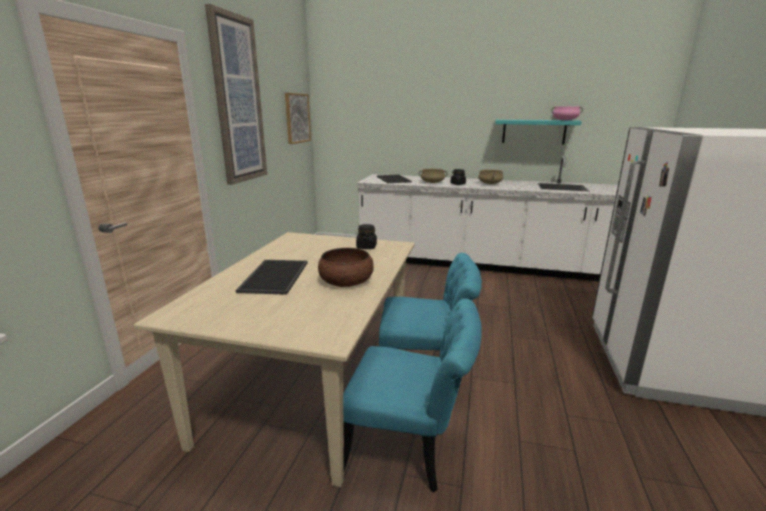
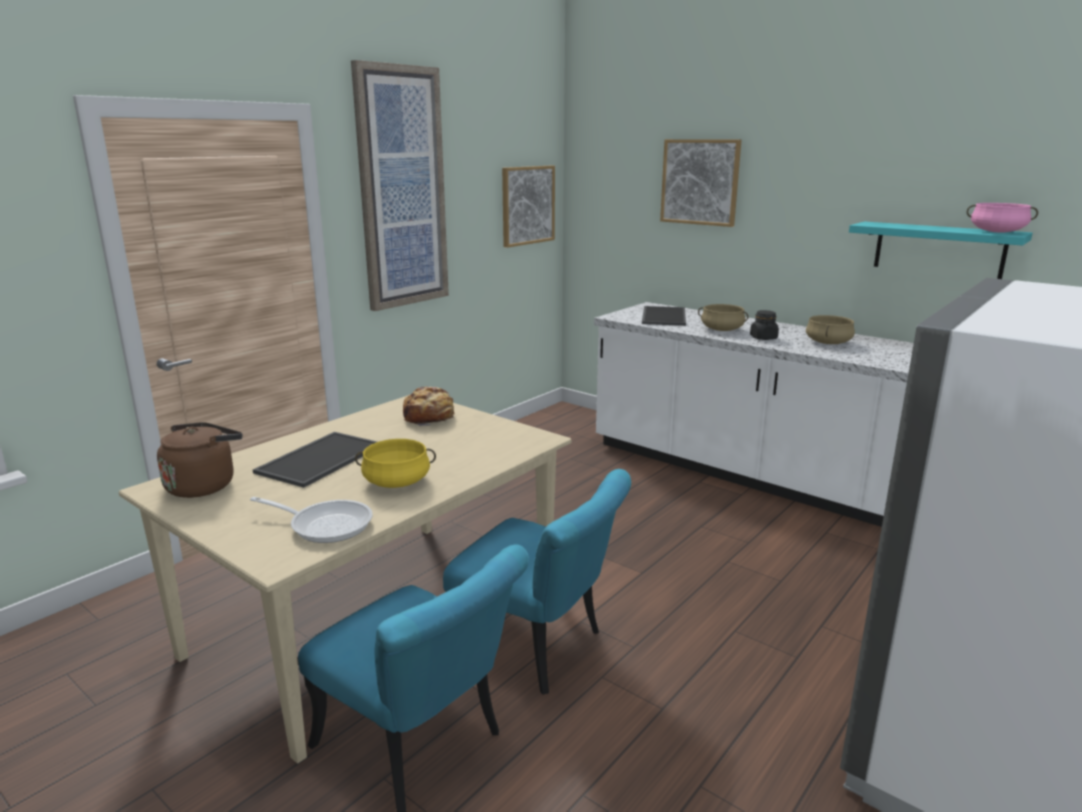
camera: 25 degrees right, 0 degrees up
brown bowl [318,248,374,287] -> yellow cooking pot [355,439,436,488]
black jar [356,224,377,249] -> none
none -> brown kettle [157,422,242,498]
none -> frying pan [250,497,373,543]
none -> bread [403,387,455,427]
none -> picture [660,139,742,227]

